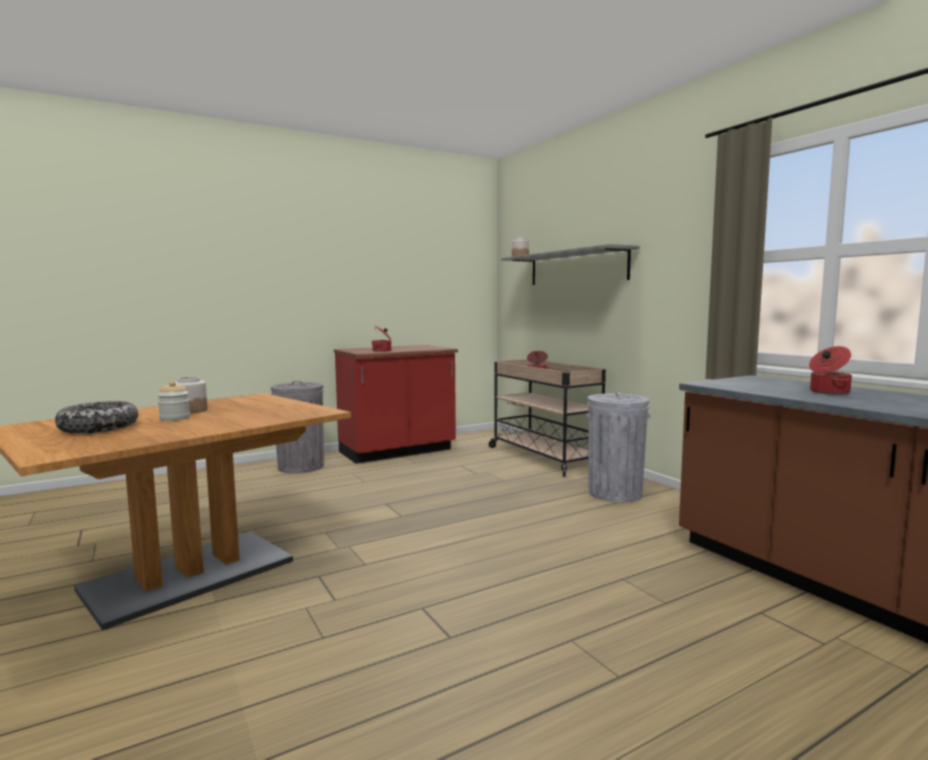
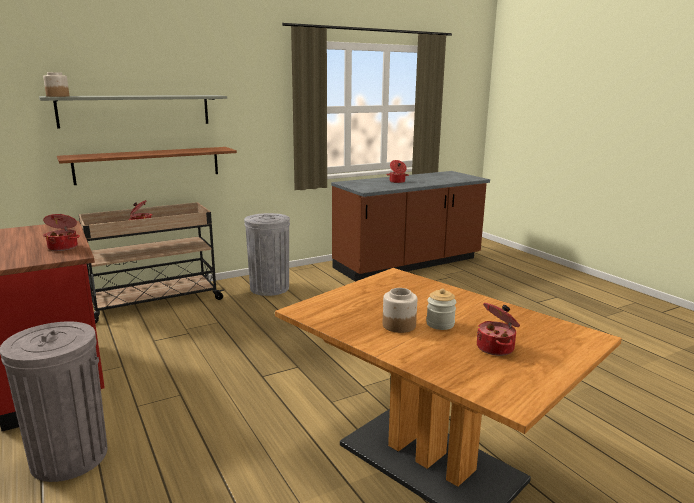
camera: 90 degrees left, 10 degrees up
bowl [55,401,138,433] -> cooking pot [477,303,520,356]
none -> brown shelf [57,147,237,185]

